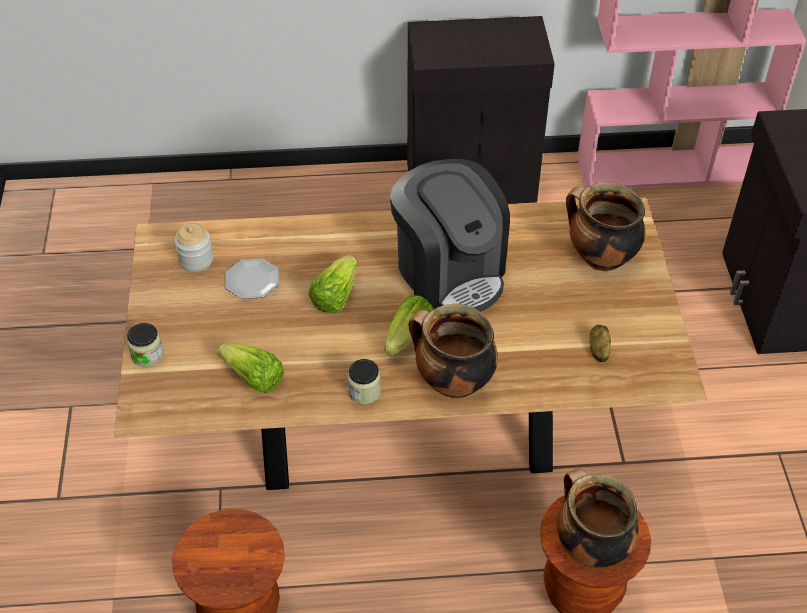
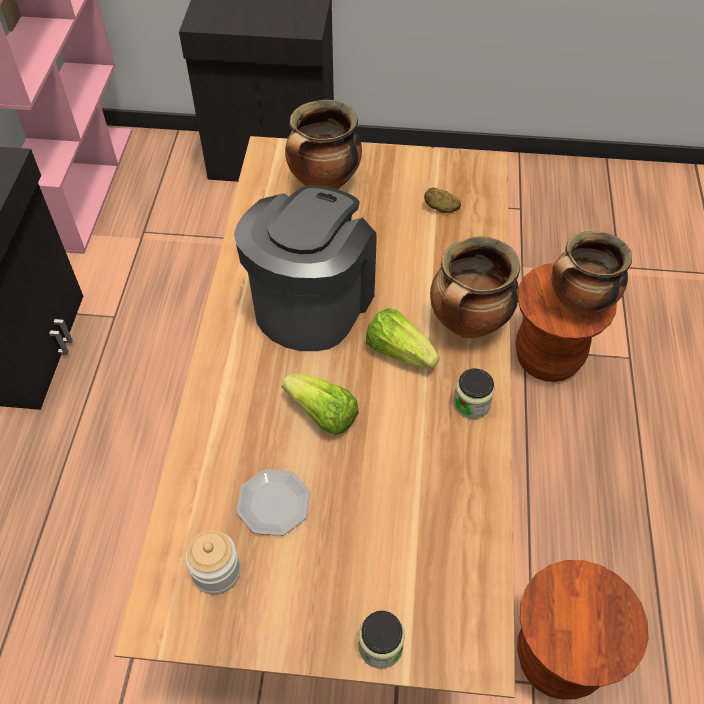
camera: 80 degrees left, 5 degrees up
lettuce [217,343,284,393] -> none
coffee machine [390,159,510,312] -> coffee machine turned 45 degrees counterclockwise [234,186,377,351]

